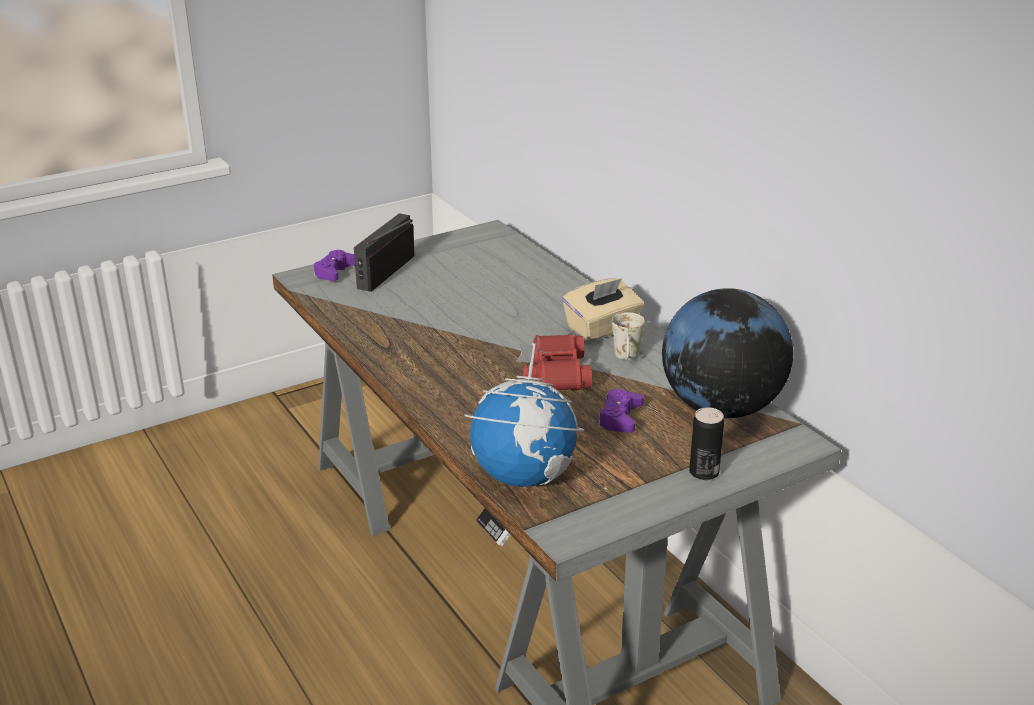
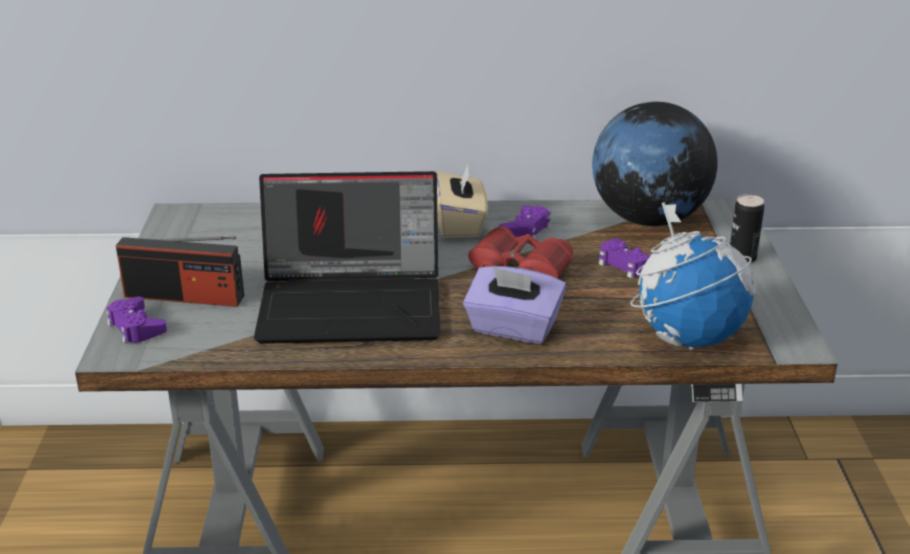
camera: 60 degrees left, 0 degrees up
radio [354,213,415,292] -> radio turned 45 degrees counterclockwise [116,236,244,307]
white mug [612,312,645,360] -> purple game controller [499,205,551,239]
none -> laptop [254,171,441,344]
none -> purple tissue box [463,266,566,344]

